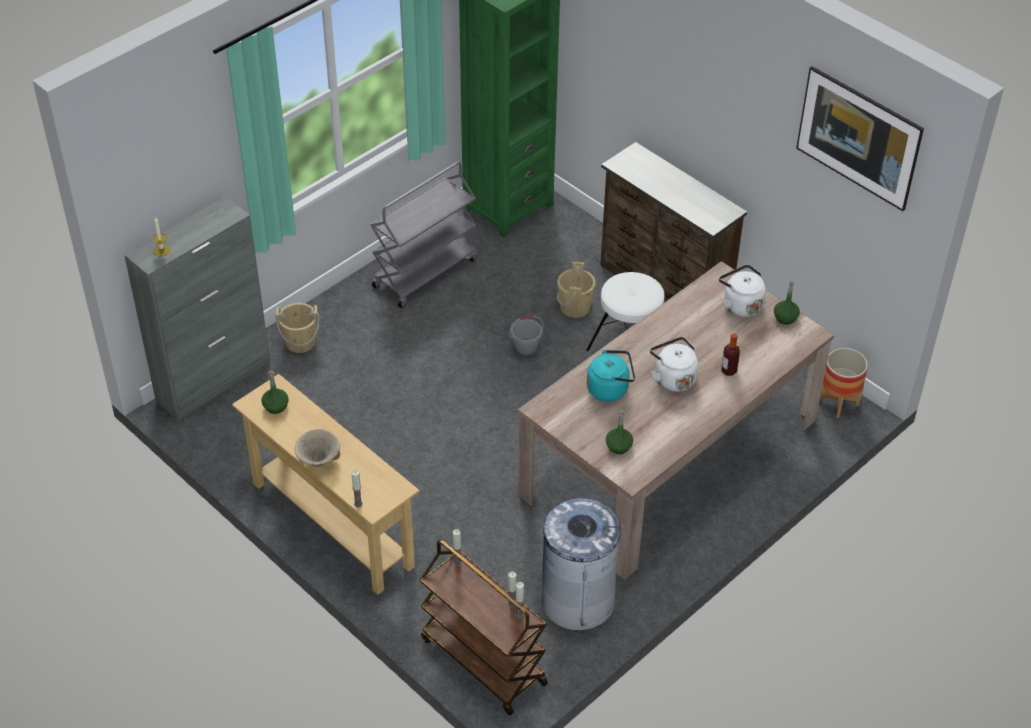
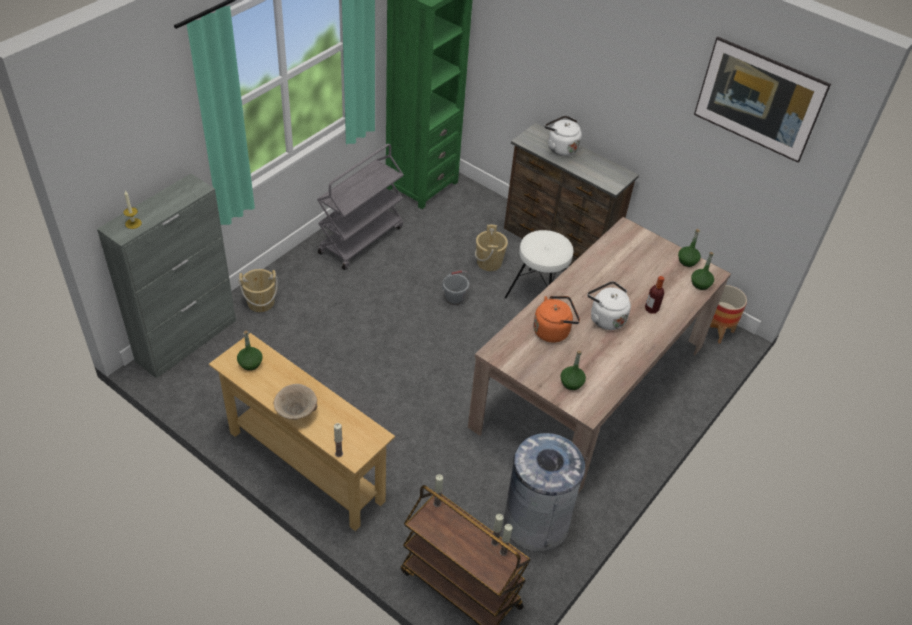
camera: 10 degrees left, 0 degrees up
turquoise kettle [587,350,635,402] -> orange kettle [533,296,580,343]
white kettle [719,265,766,317] -> white kettle moved to [544,115,582,156]
none -> green bottle [691,252,714,290]

